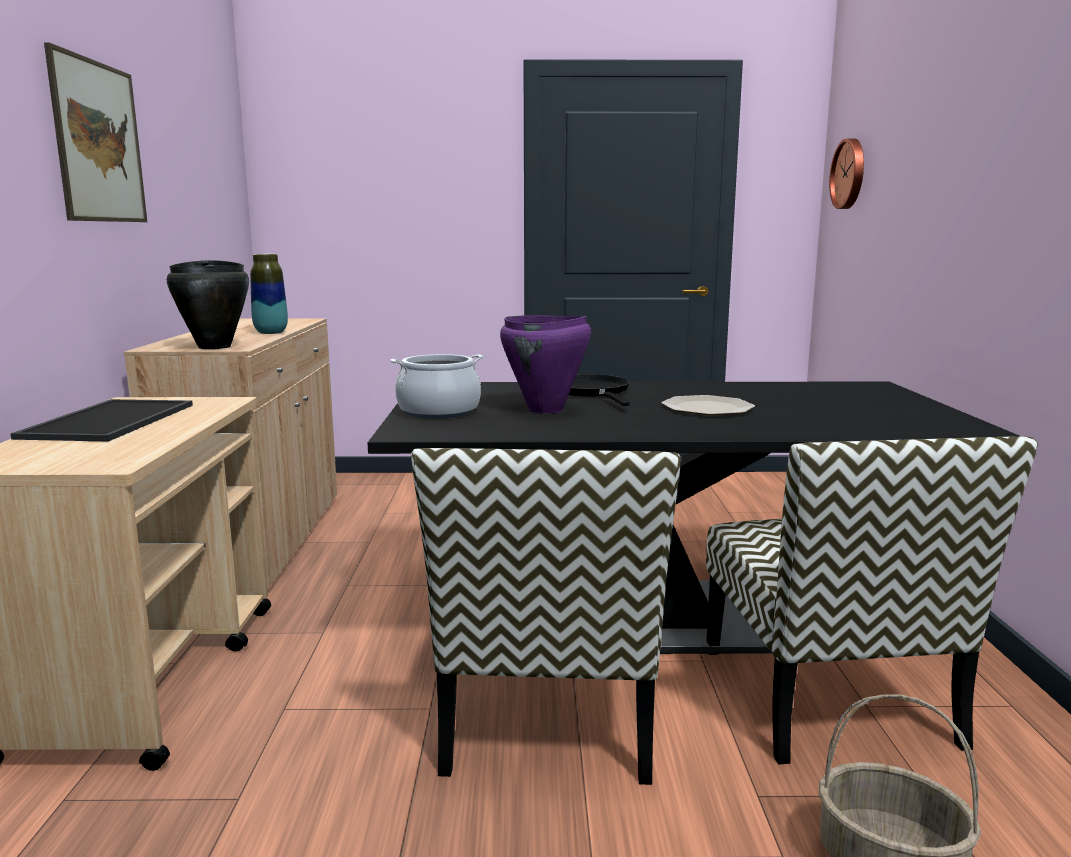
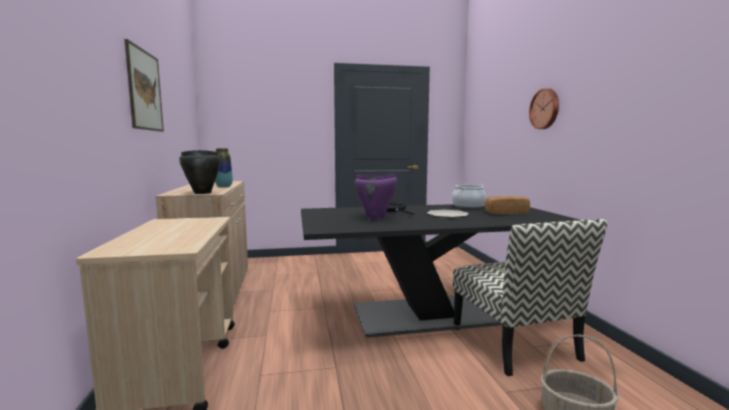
camera: 10 degrees left, 5 degrees down
tray [11,399,193,442] -> none
cooking pot [390,354,483,419] -> cooking pot moved to [452,184,486,209]
chair [411,448,680,785] -> none
wall clock [829,138,864,209] -> wall clock moved to [529,88,559,129]
none -> bread [484,196,530,214]

